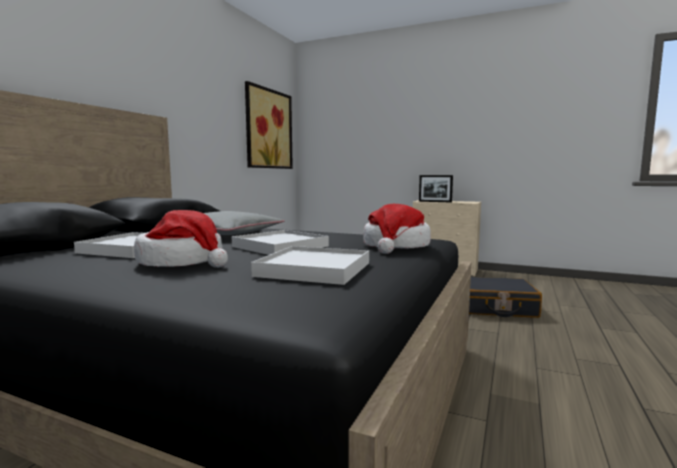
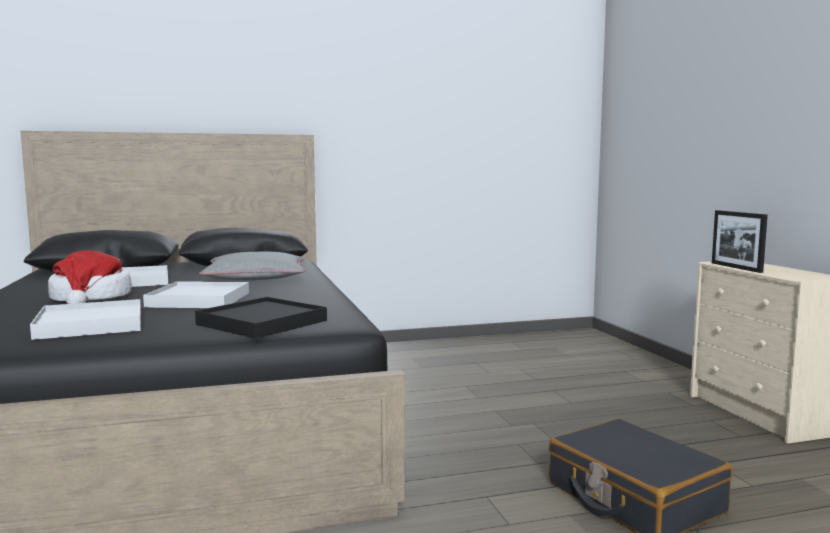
camera: 50 degrees right, 0 degrees up
picture [245,81,293,169] -> none
hat [363,204,431,254] -> black tray [195,297,327,339]

